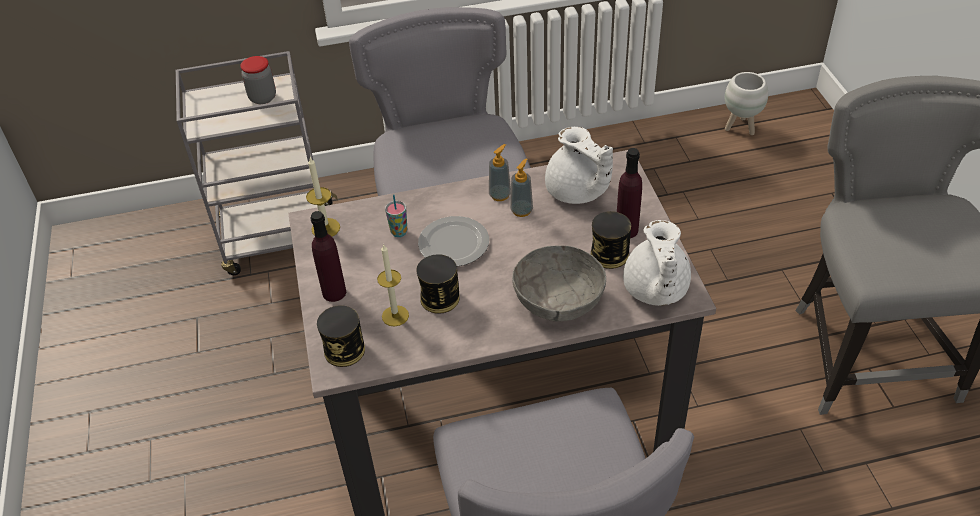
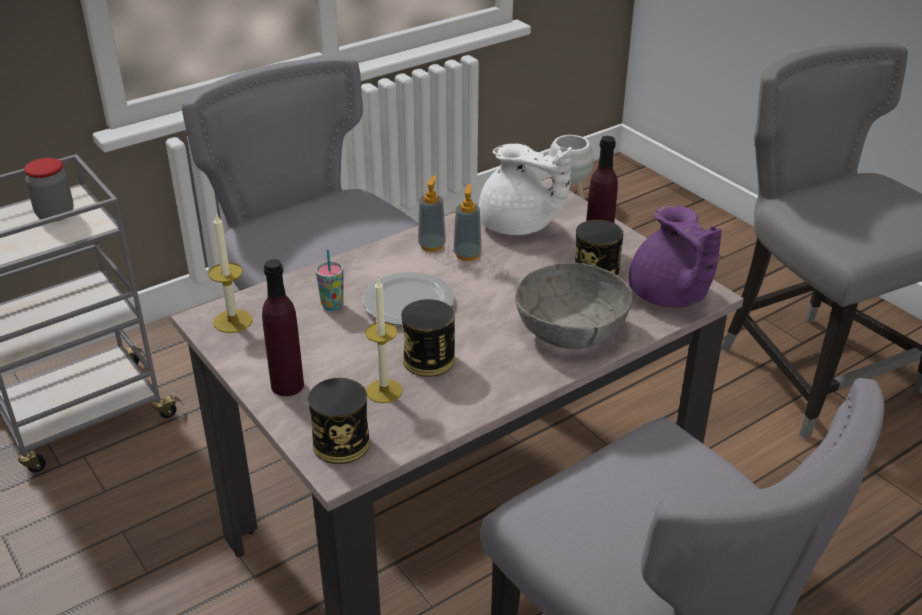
camera: 25 degrees left, 10 degrees down
white teapot [623,220,691,306] -> purple teapot [629,205,722,308]

